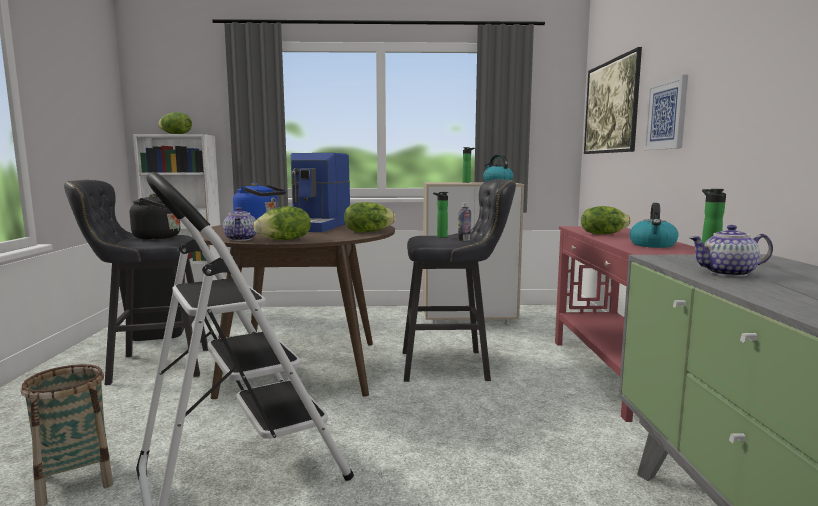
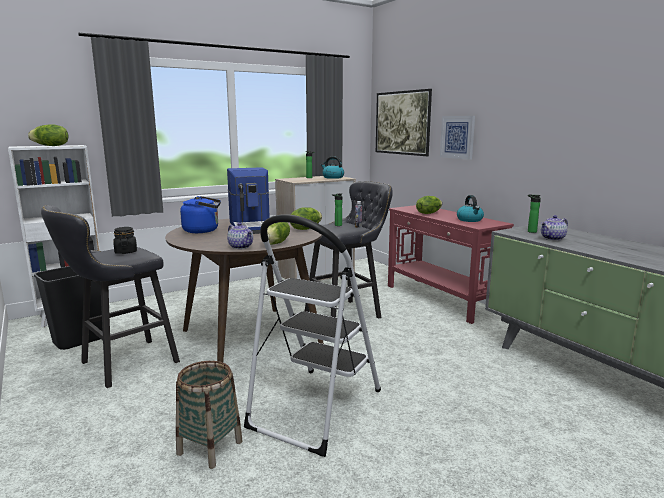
camera: 30 degrees left, 5 degrees up
black kettle [130,194,180,240] -> black jar [113,227,137,254]

